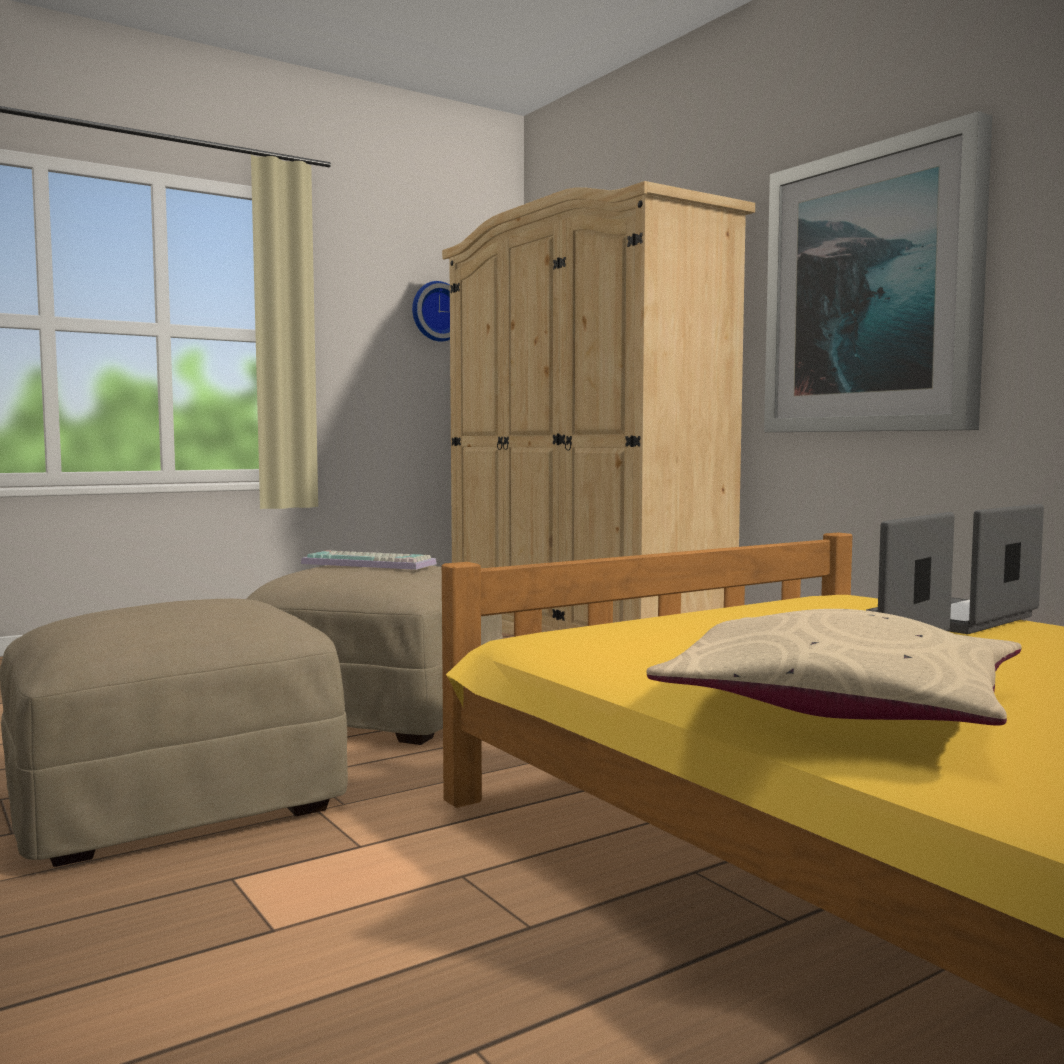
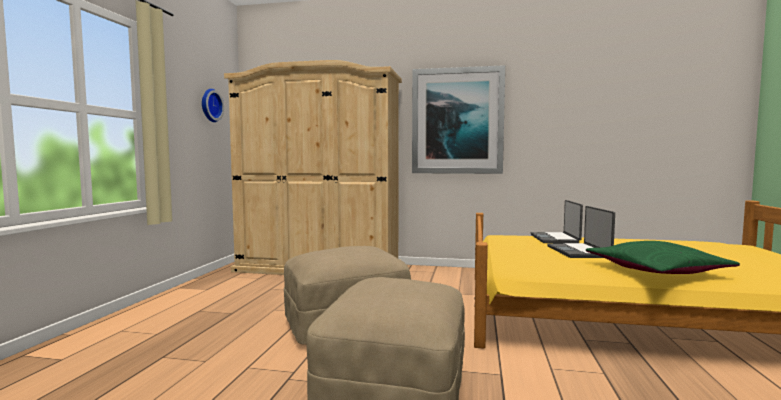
camera: 45 degrees left, 0 degrees up
keyboard [301,550,437,570] -> none
beige pillow [646,609,1021,726] -> green pillow [586,241,740,274]

